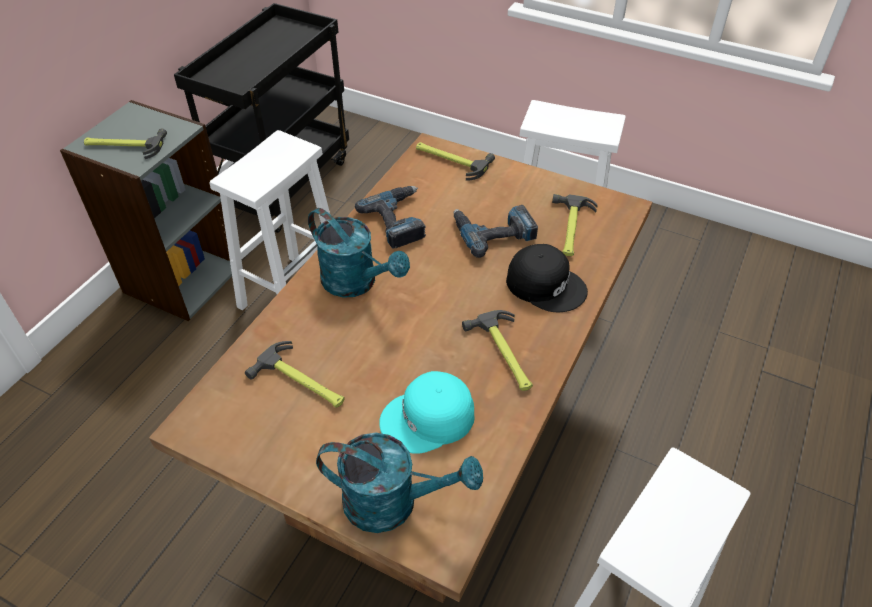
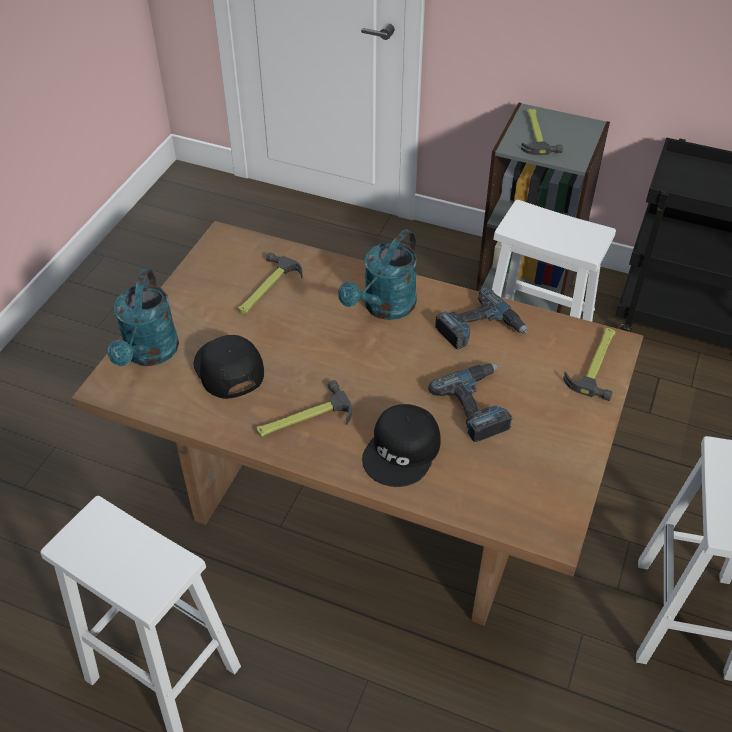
camera: 85 degrees right, 0 degrees up
turquoise cap [379,371,474,454] -> black cap [194,335,264,399]
hammer [552,194,598,256] -> none

